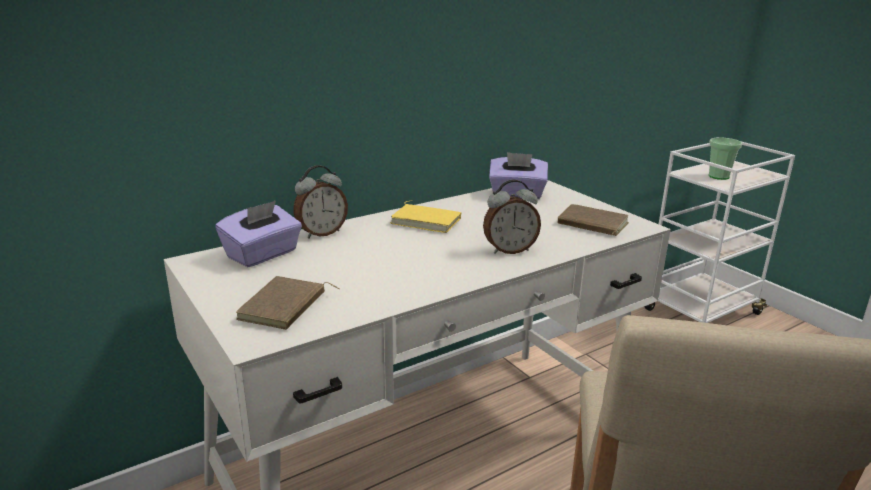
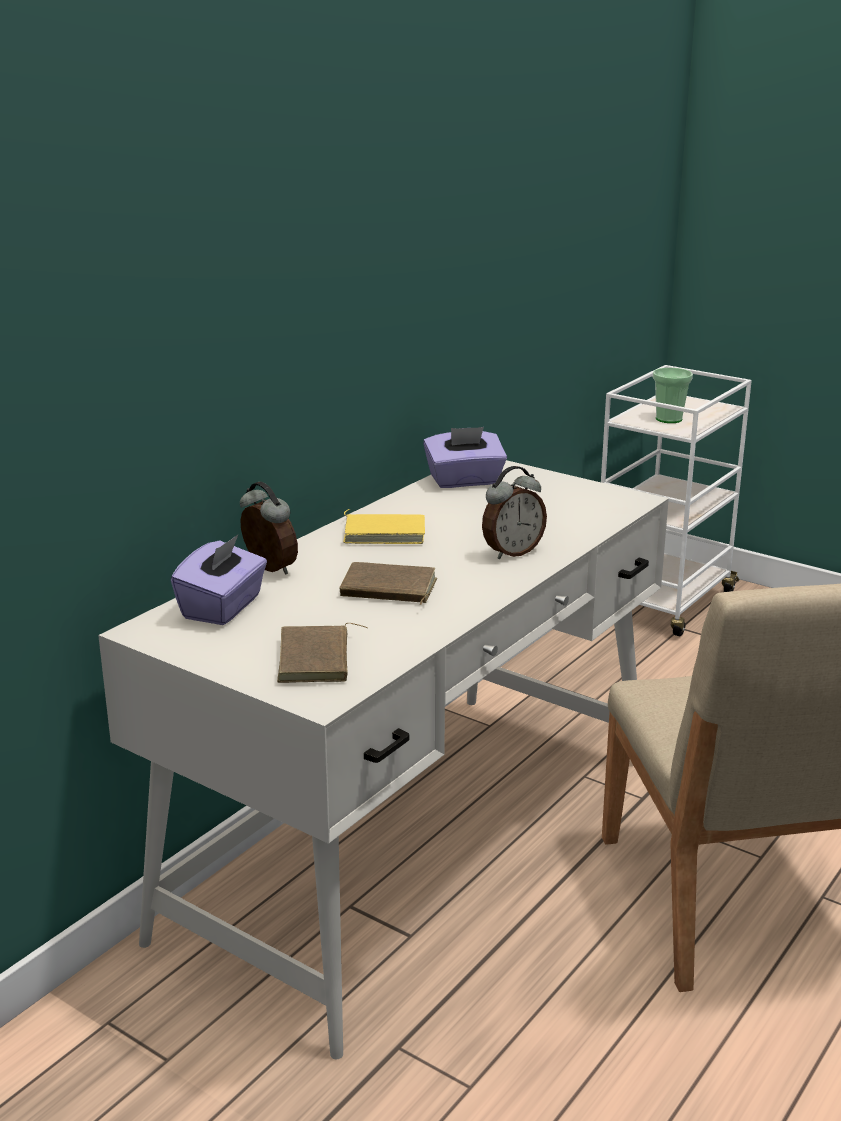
camera: 20 degrees left, 0 degrees up
alarm clock [293,165,348,238] -> alarm clock turned 75 degrees counterclockwise [240,482,298,575]
brown book [558,204,629,236] -> brown book moved to [340,562,437,605]

